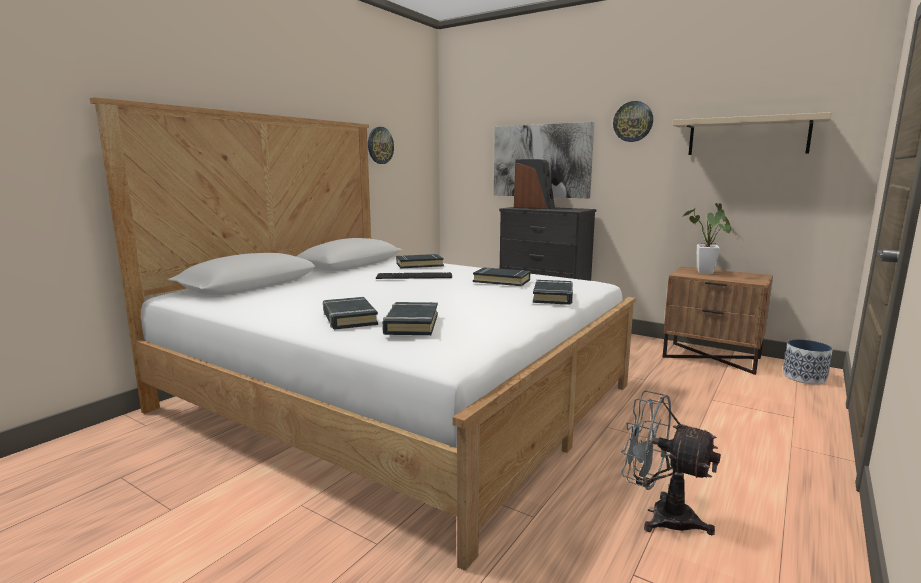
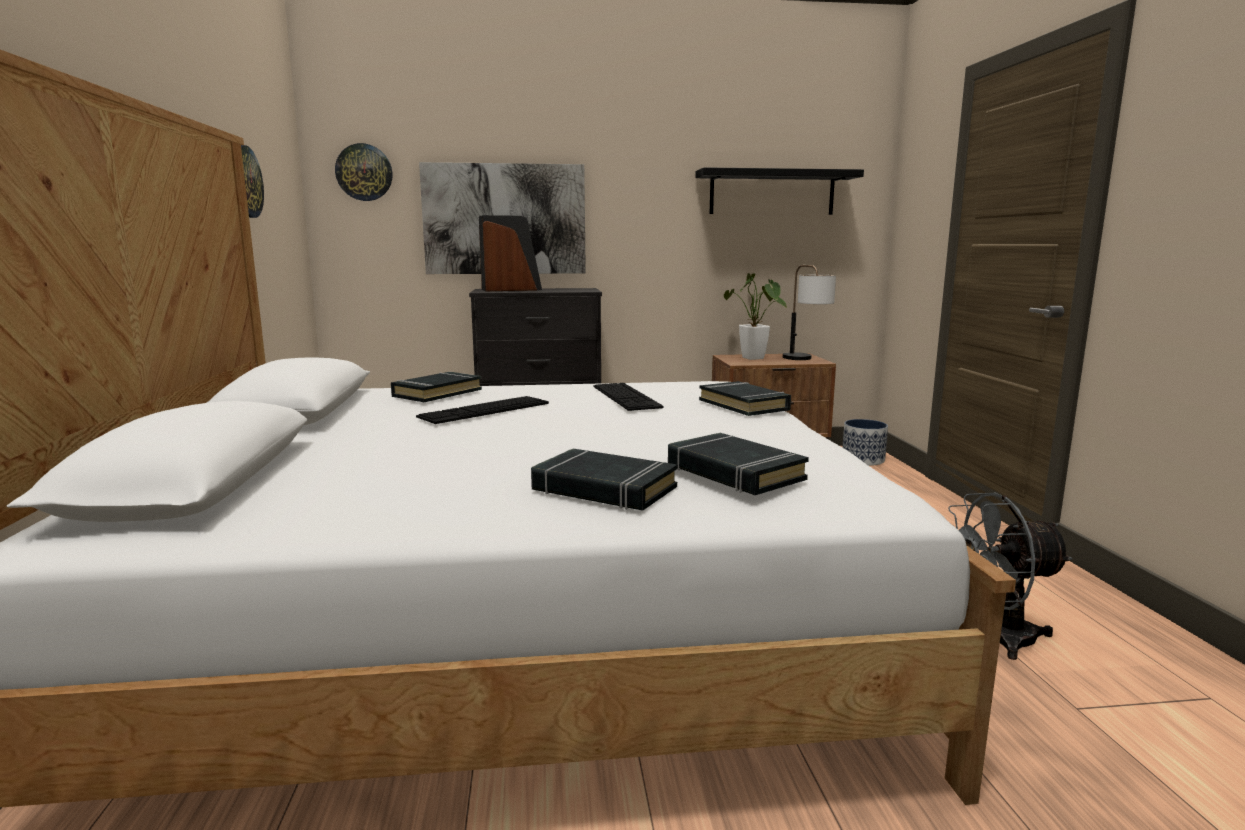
camera: 40 degrees left, 0 degrees up
black book [473,267,530,286] -> keyboard [593,383,663,411]
wall clock [613,101,653,142] -> wall clock moved to [335,143,393,201]
beige shelf [672,112,832,155] -> black shelf [695,167,864,215]
none -> table lamp [783,265,836,360]

